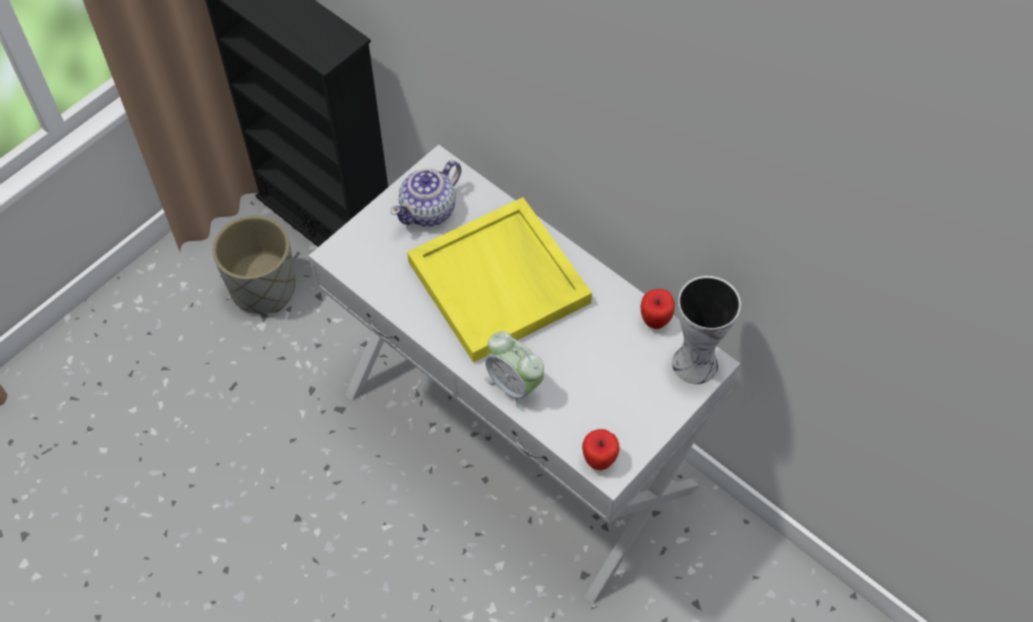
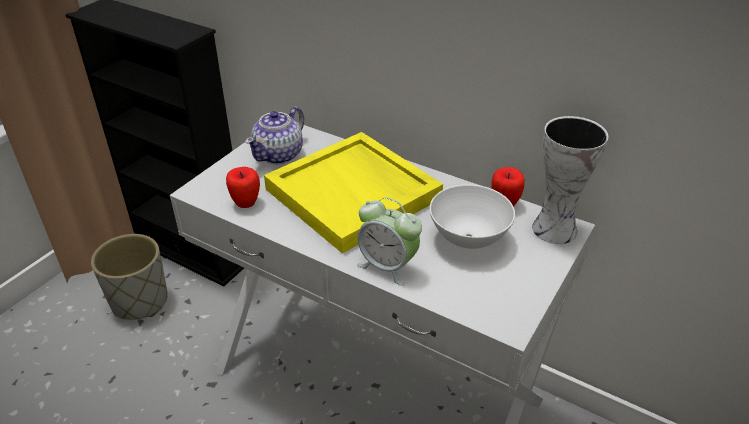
camera: 10 degrees left, 20 degrees down
apple [582,429,619,470] -> apple moved to [226,167,260,208]
none -> white bowl [429,184,515,249]

